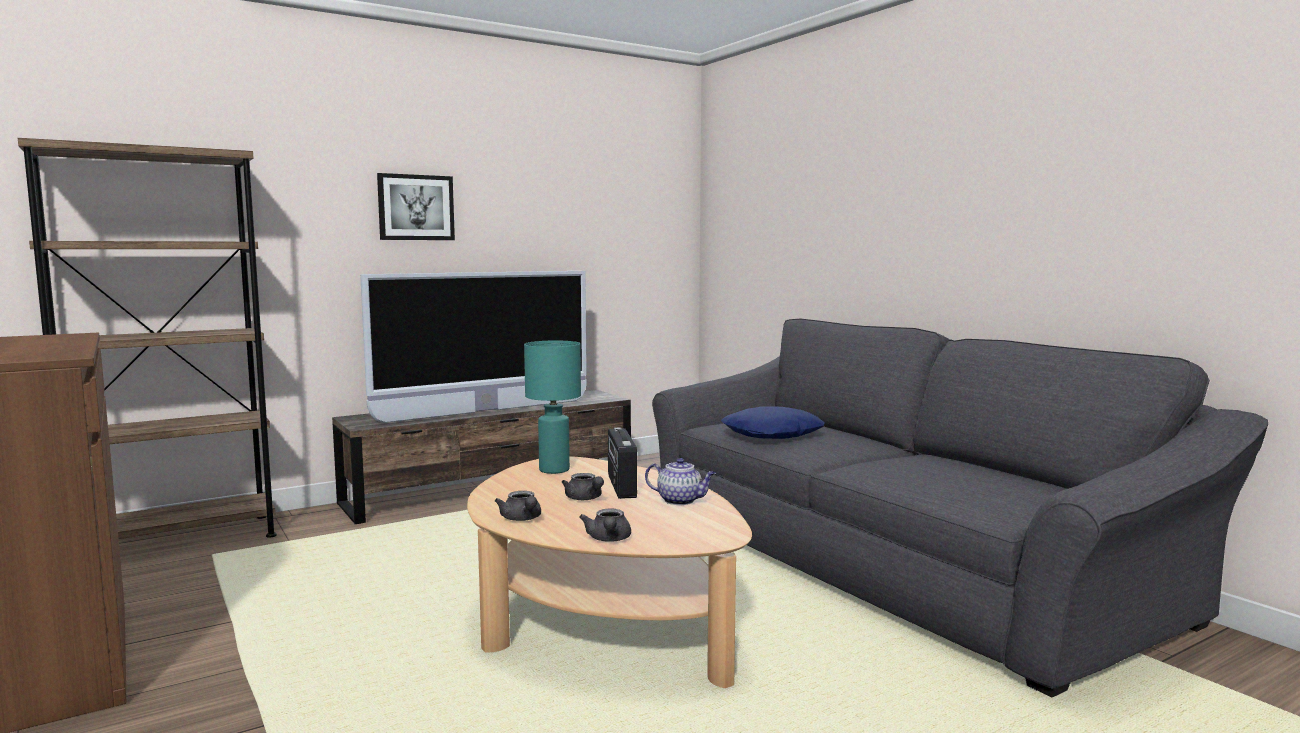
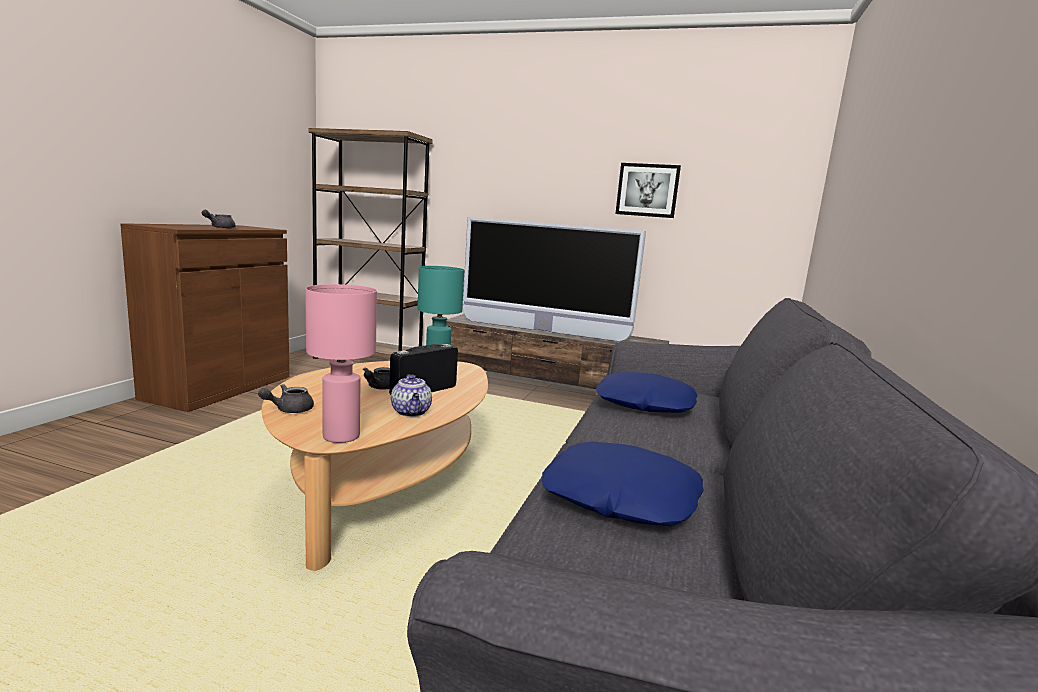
camera: 50 degrees right, 5 degrees up
picture [377,173,455,240] -> picture moved to [615,163,681,218]
grey teapot [495,491,541,521] -> grey teapot moved to [202,210,236,229]
none -> pink table lamp [305,284,377,443]
none -> blue pillow [542,442,704,526]

